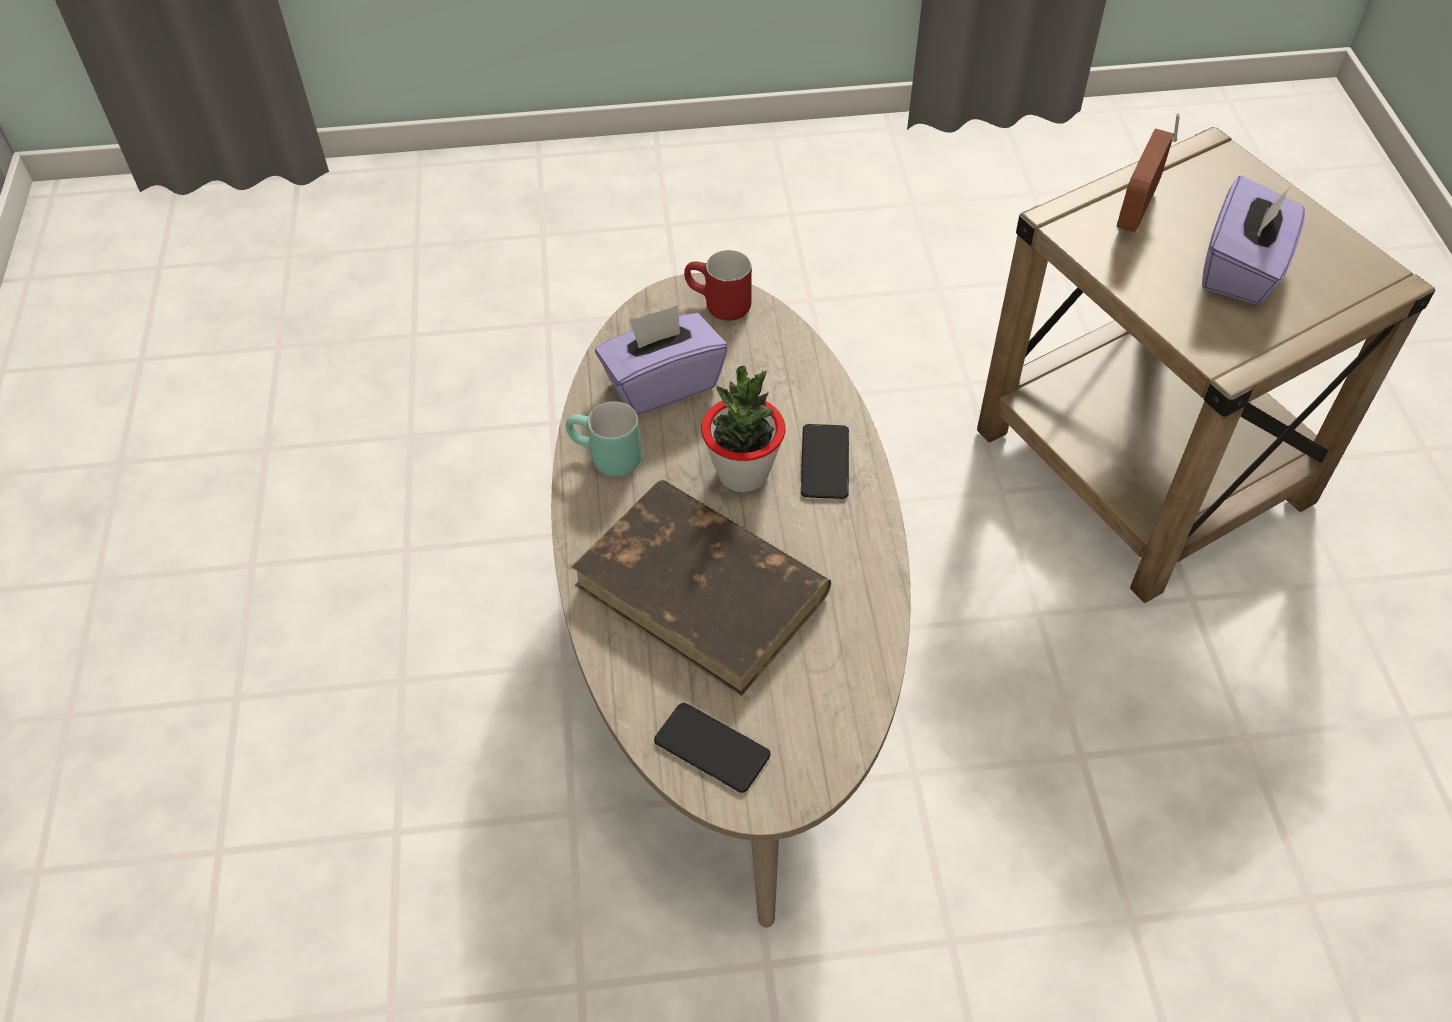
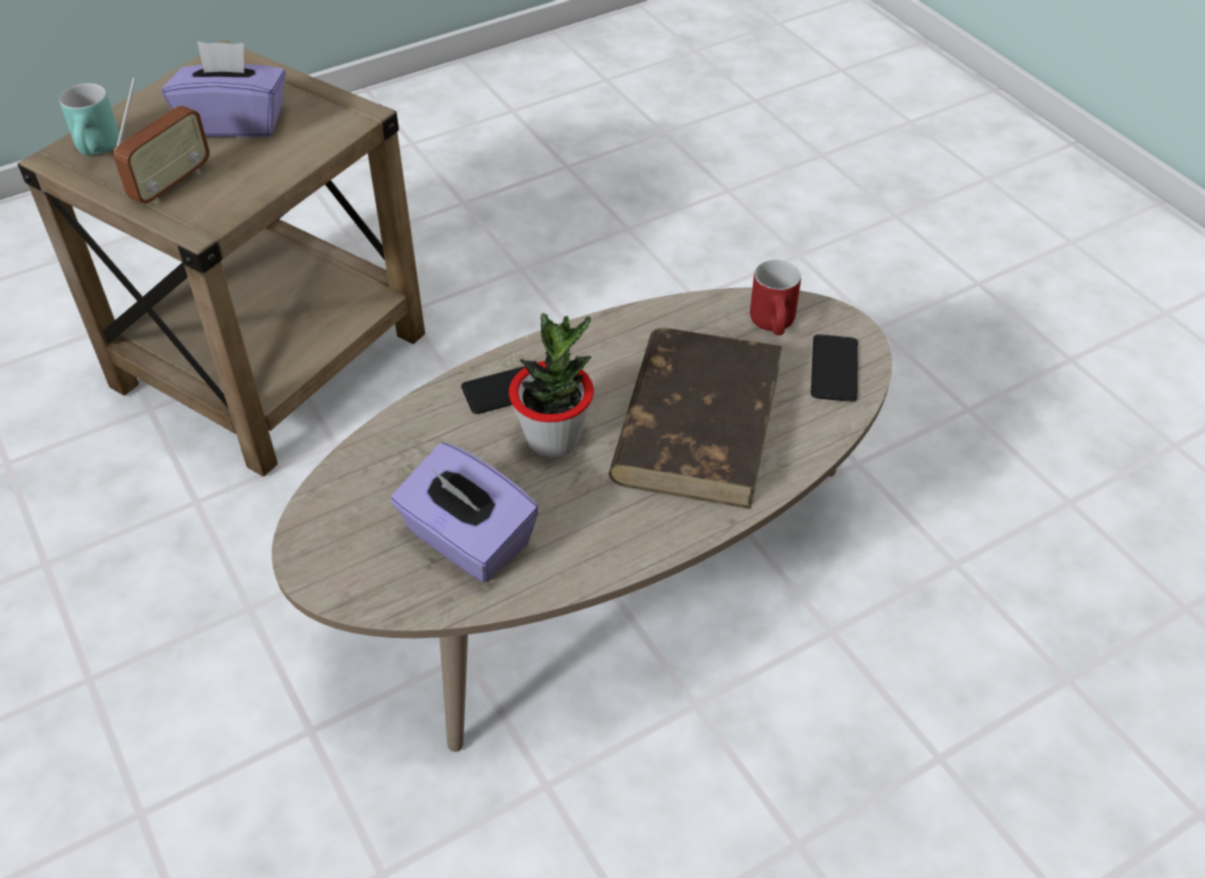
camera: 115 degrees left, 5 degrees down
turquoise mug [566,401,641,477] -> turquoise mug moved to [59,83,120,156]
red mug [684,250,752,321] -> red mug moved to [750,260,801,335]
radio [1117,114,1180,232] -> radio turned 60 degrees counterclockwise [114,77,210,204]

